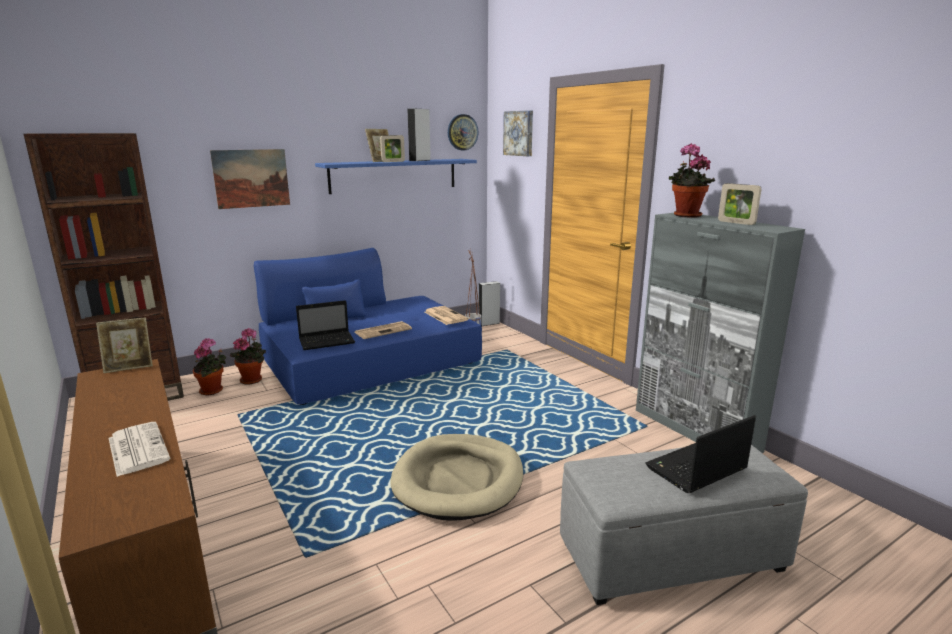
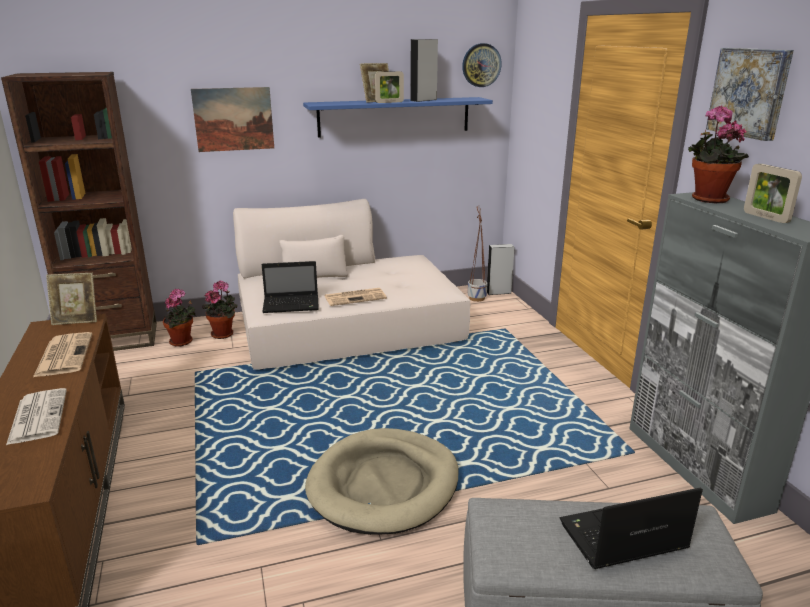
camera: 15 degrees right, 5 degrees up
blue sofa [254,248,482,405] -> beige sofa [233,199,470,370]
newspaper [425,306,469,325] -> newspaper moved to [33,332,92,377]
picture [503,110,533,156] -> picture moved to [706,48,794,141]

